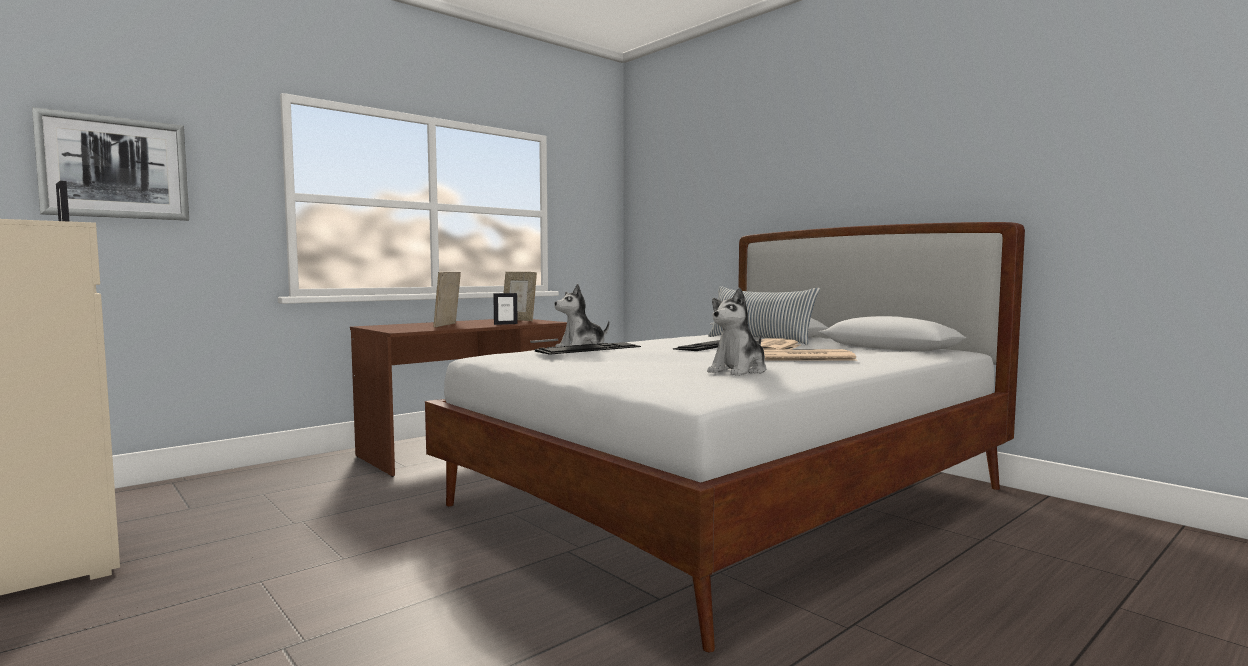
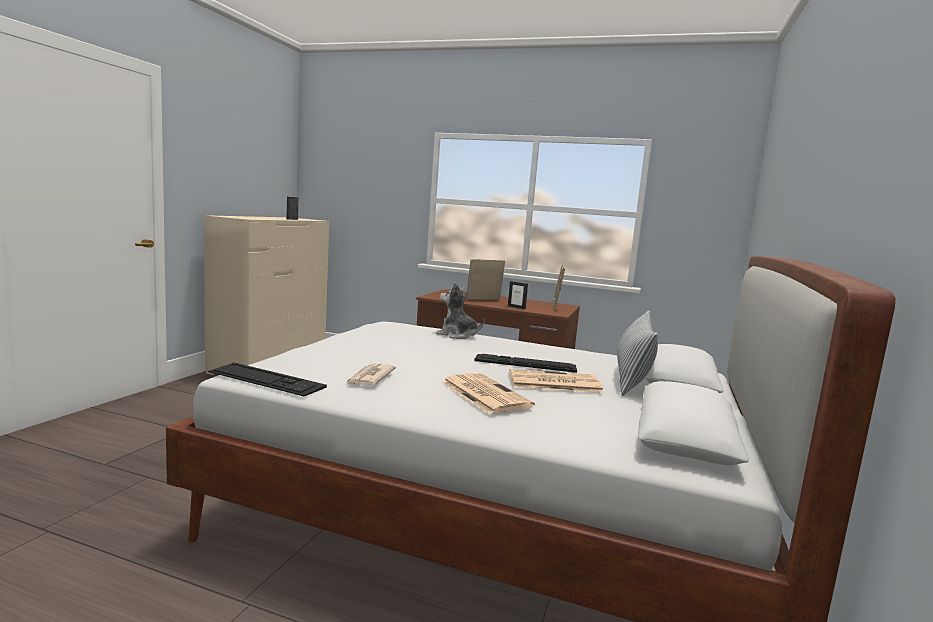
camera: 60 degrees right, 5 degrees up
picture [32,107,189,221] -> none
keyboard [535,342,641,355] -> keyboard moved to [208,363,327,396]
plush toy [707,288,766,376] -> newspaper [346,363,396,386]

